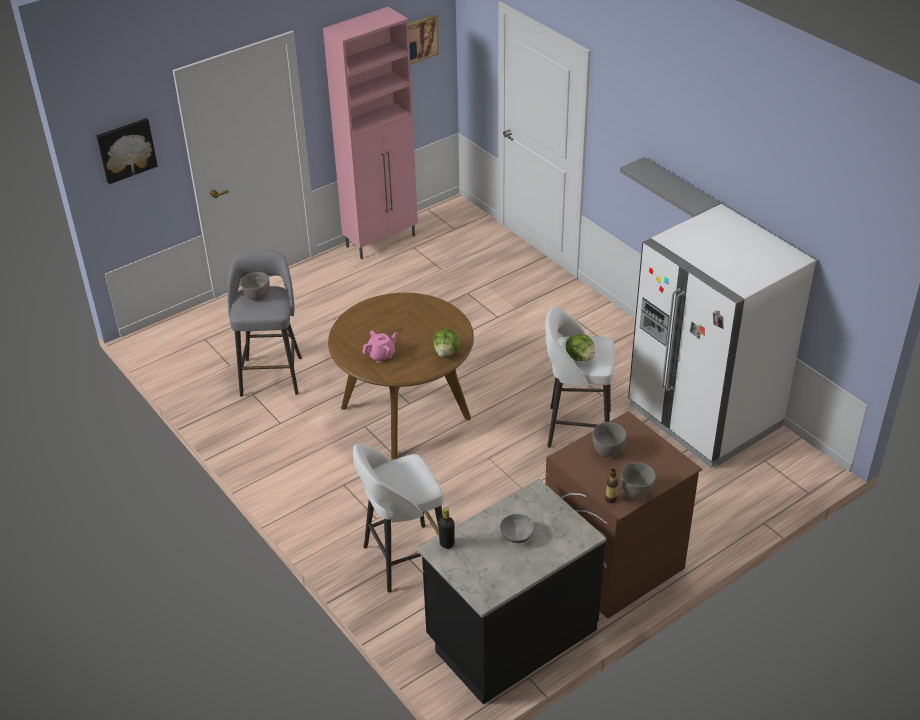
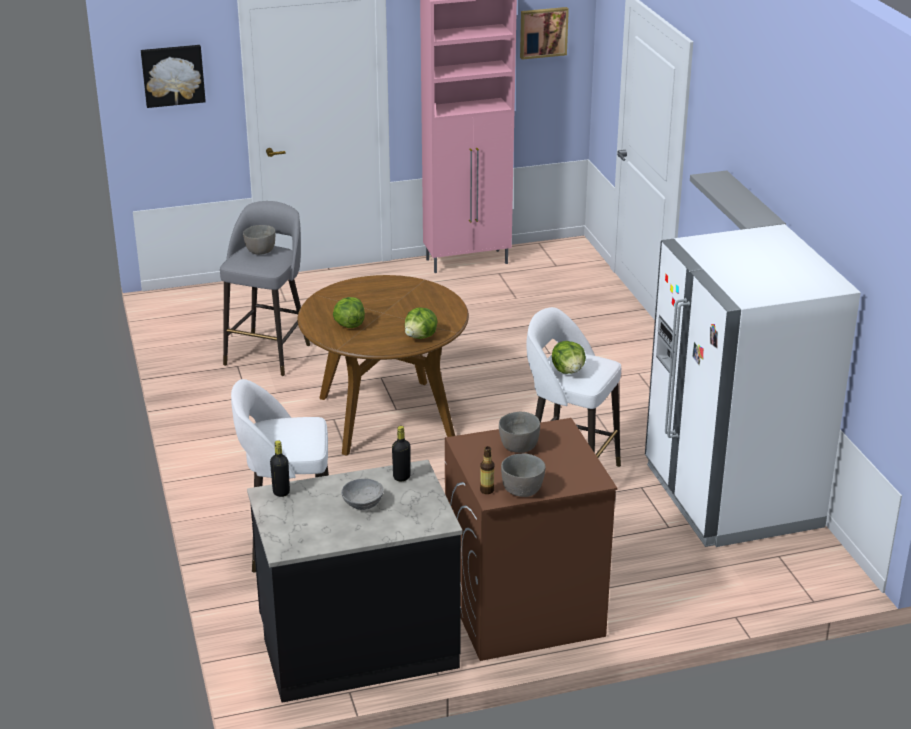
camera: 20 degrees right, 10 degrees down
pink teapot [363,331,398,363] -> lettuce [333,297,365,328]
none -> black bottle [392,426,410,481]

